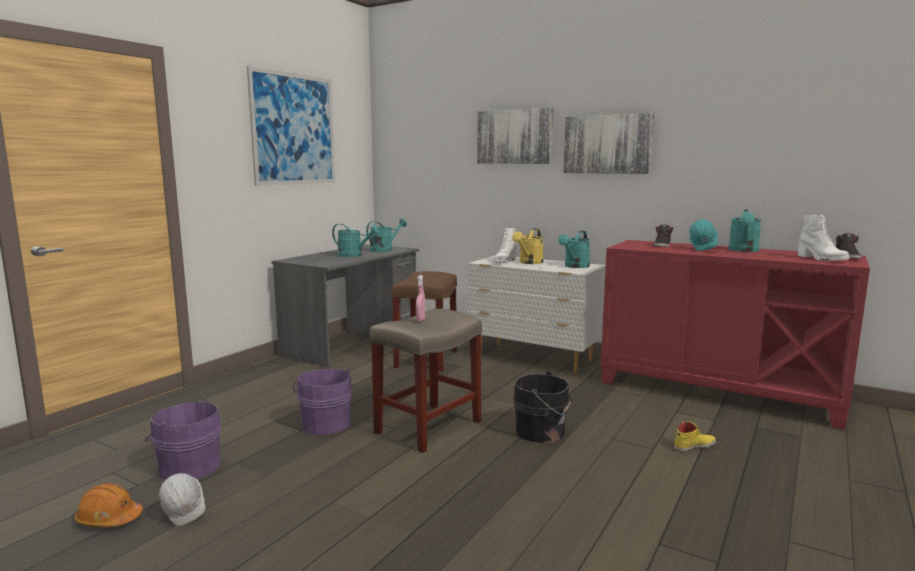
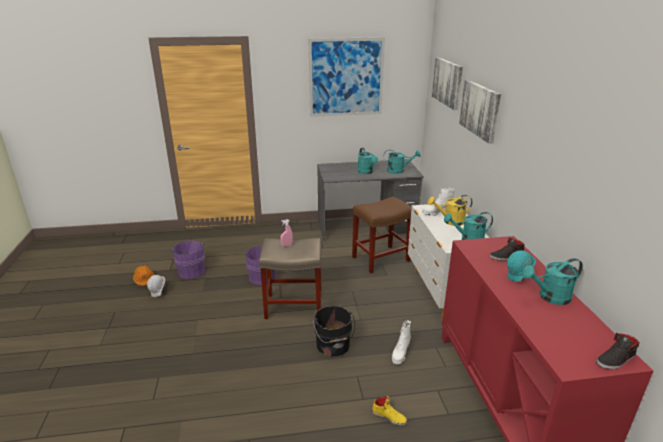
camera: 50 degrees right, 15 degrees up
picture [563,113,654,174] -> picture moved to [432,57,463,110]
white boot [797,215,849,261] -> white boot moved to [392,320,411,365]

